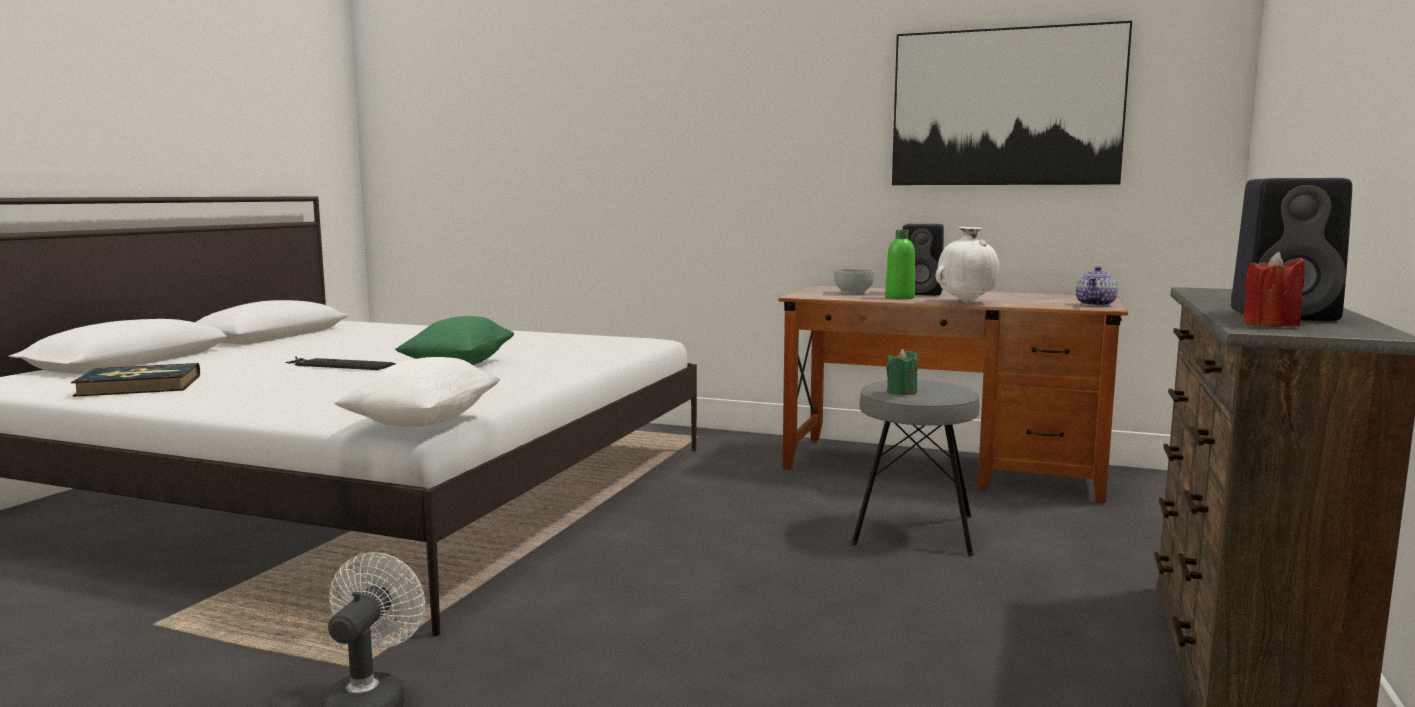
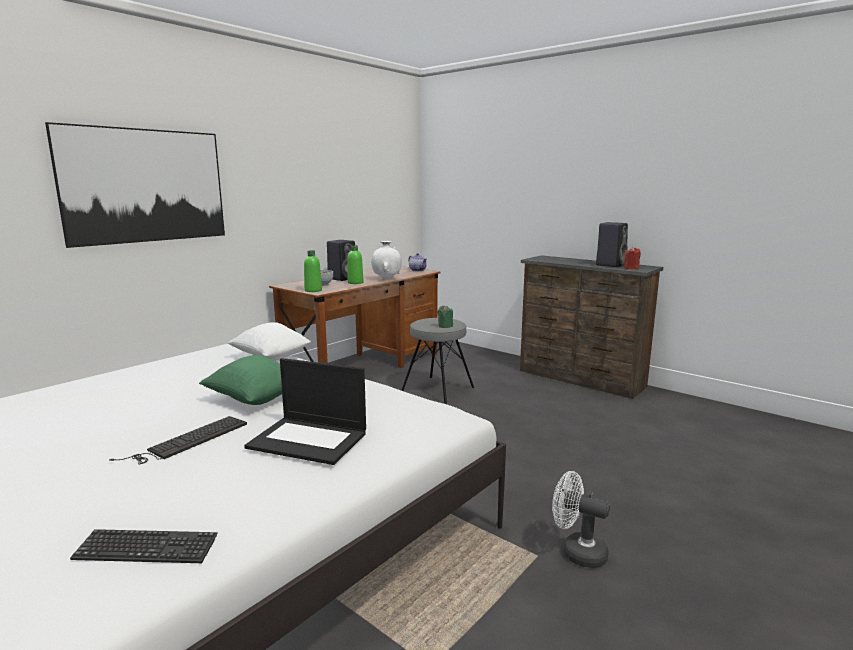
camera: 70 degrees left, 5 degrees up
book [71,363,200,397] -> keyboard [70,529,218,563]
white pillow [334,357,500,427] -> white pillow moved to [227,322,311,361]
picture [892,21,1132,185] -> picture moved to [45,122,225,248]
none -> laptop [244,358,366,465]
none -> green bottle [304,250,322,292]

